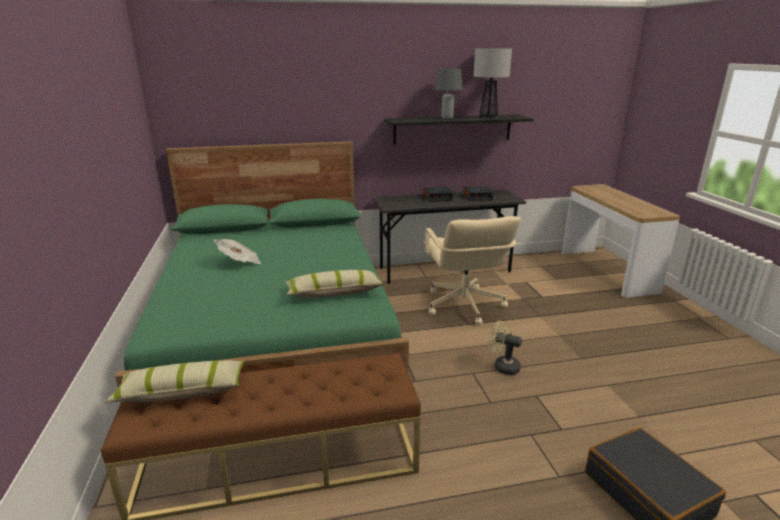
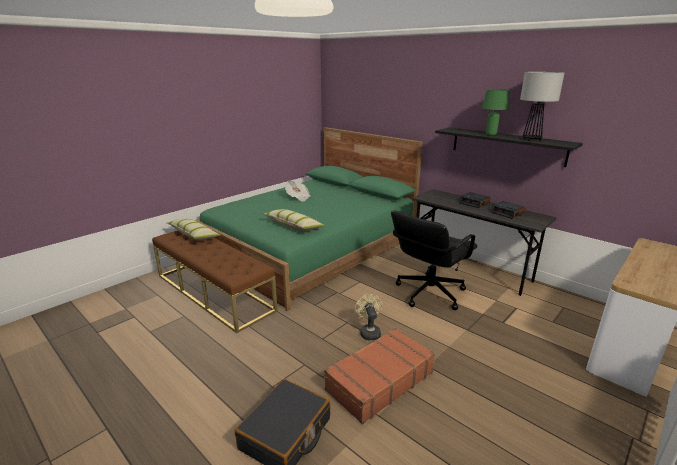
camera: 55 degrees right, 0 degrees up
beige office chair [424,216,521,325] -> black office chair [391,210,477,310]
grey table lamp [435,68,463,119] -> green table lamp [482,89,509,136]
none -> brown suitcase [324,328,435,424]

